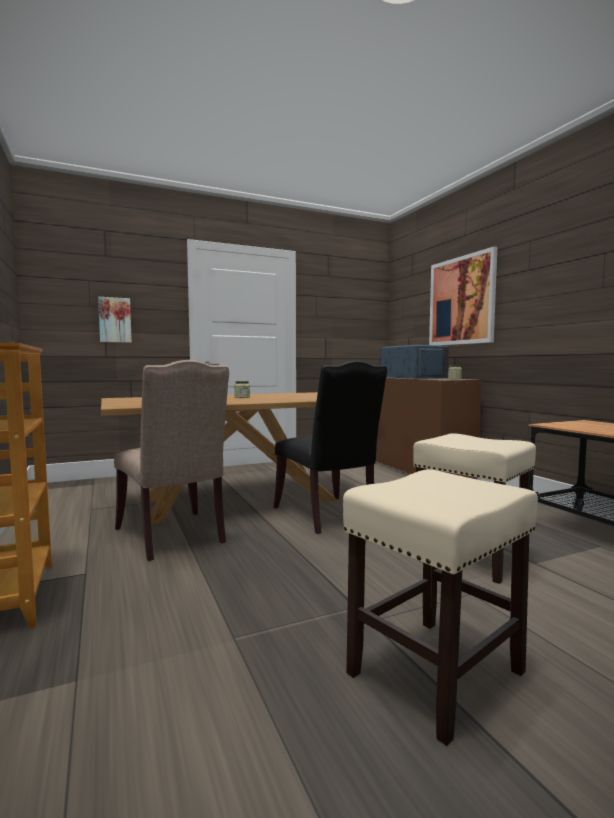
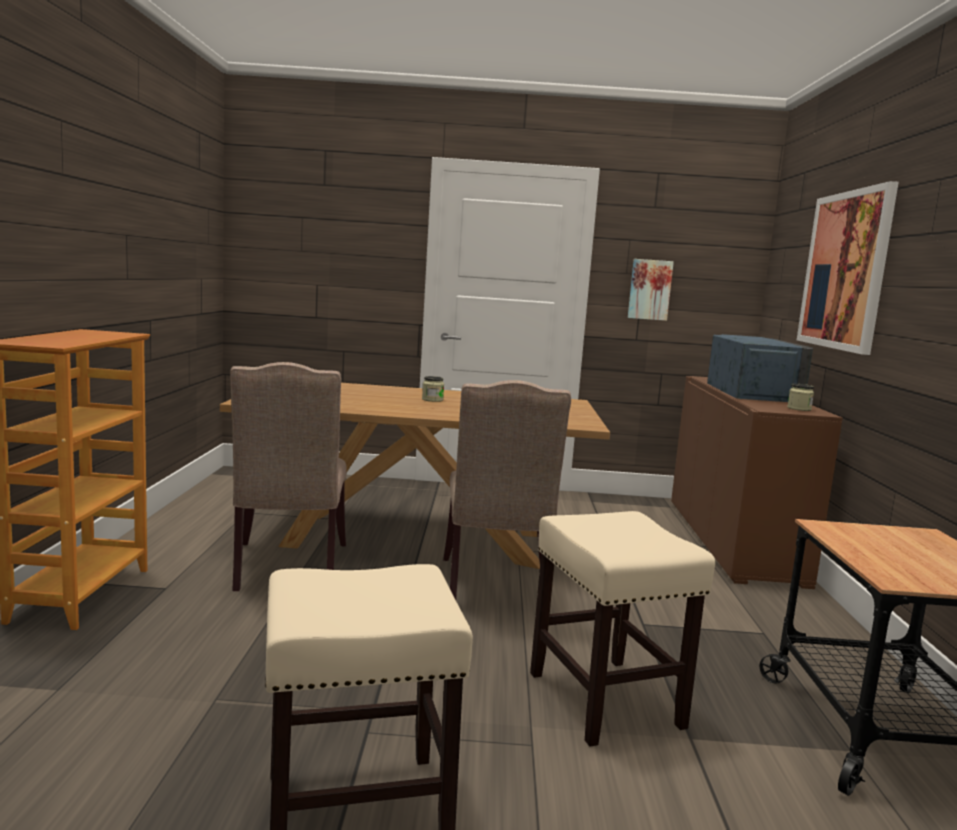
camera: 25 degrees right, 5 degrees up
picture [98,297,132,343] -> picture moved to [628,259,674,321]
black chair [274,360,387,534] -> beige chair [443,380,571,600]

